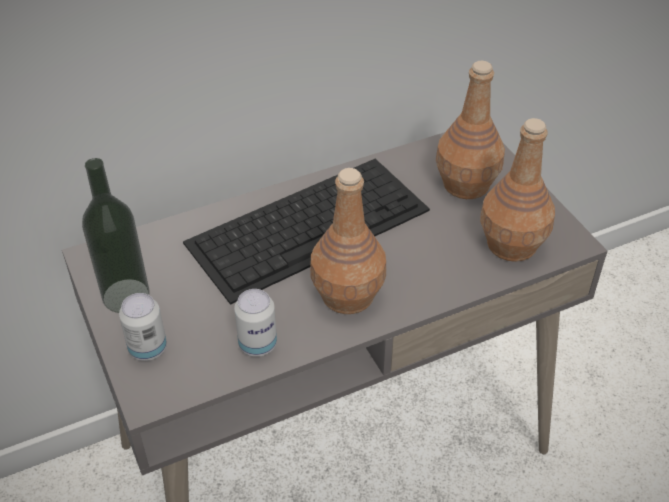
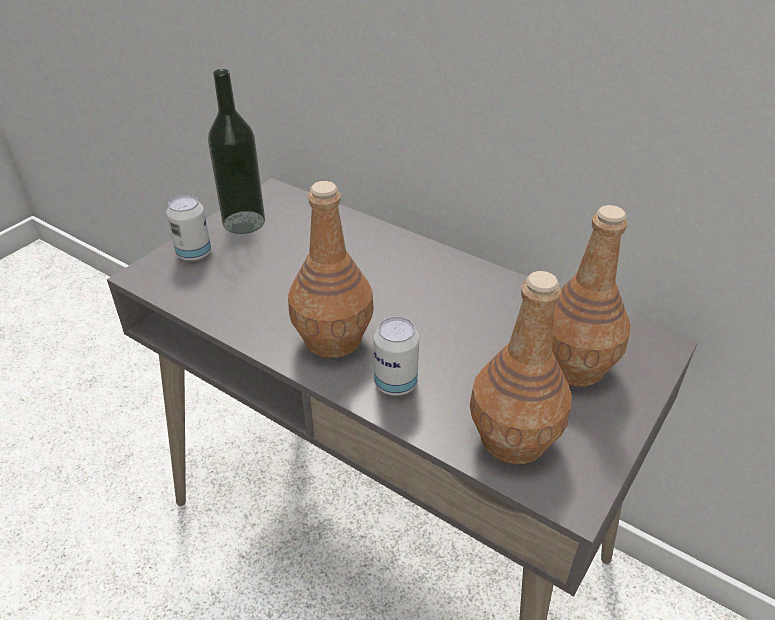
camera: 60 degrees right, 5 degrees down
keyboard [183,159,430,305] -> none
can [234,289,277,357] -> can moved to [374,317,419,396]

